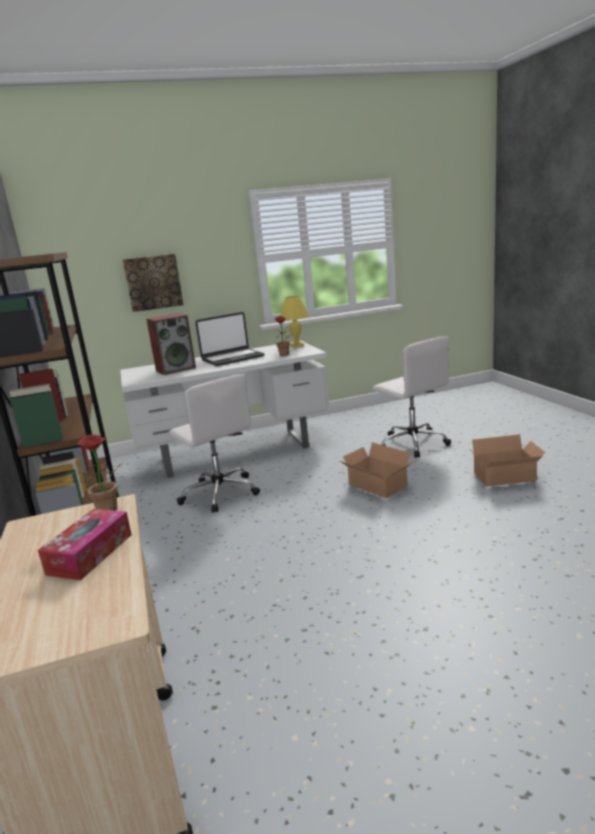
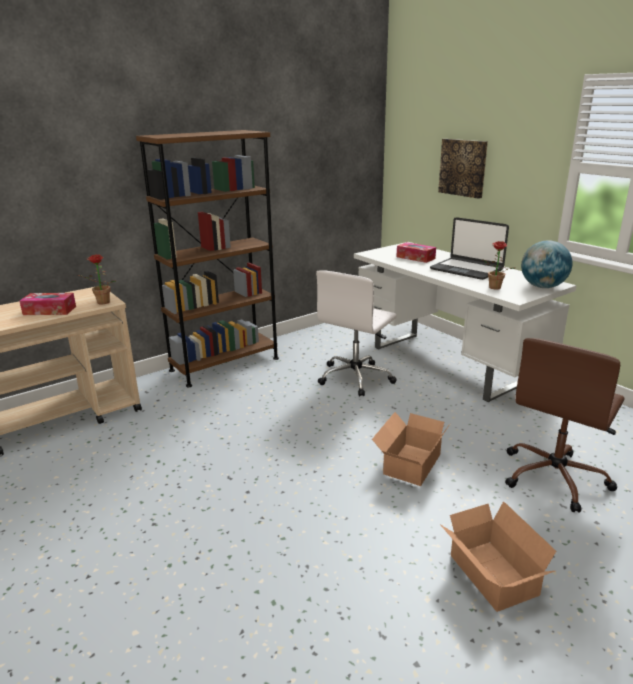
camera: 70 degrees right, 5 degrees up
speaker [146,313,196,375] -> tissue box [397,242,436,263]
yellow table lamp [280,296,309,348] -> globe [521,240,572,288]
white office chair [372,336,451,458] -> brown office chair [505,338,625,513]

